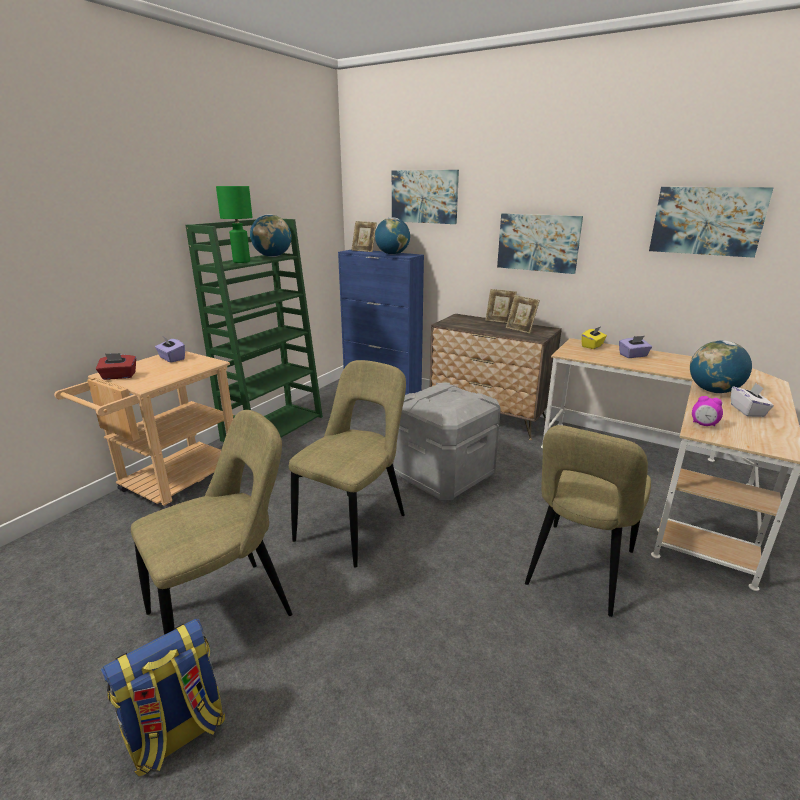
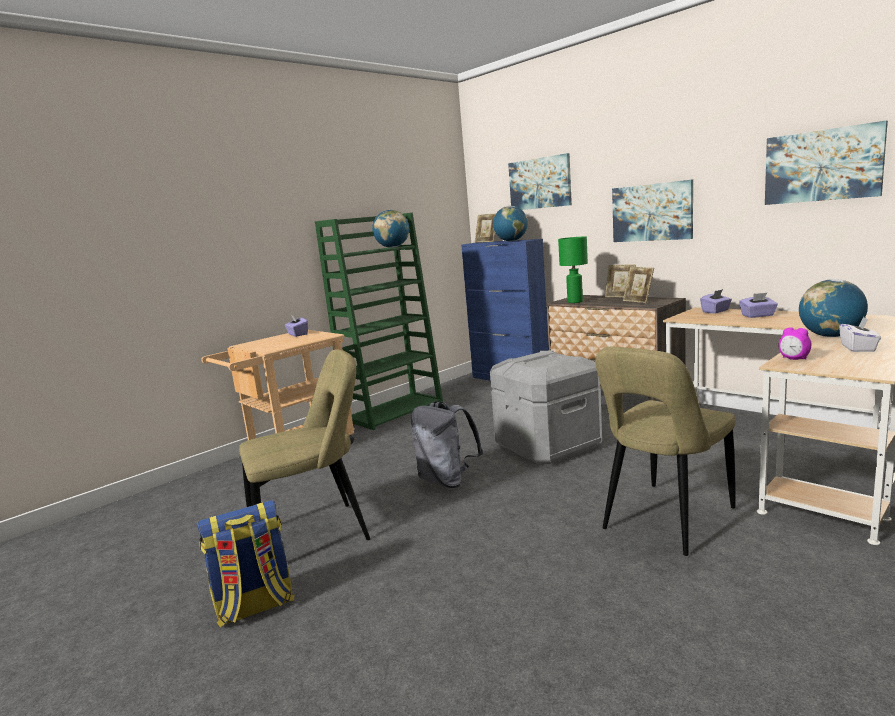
camera: 15 degrees right, 10 degrees down
red tissue box [96,353,136,380] -> none
green table lamp [216,186,253,263] -> green table lamp moved to [558,236,588,303]
beige chair [289,360,406,567] -> grey backpack [411,401,483,488]
yellow tissue box [581,327,607,349] -> purple tissue box [700,289,732,313]

